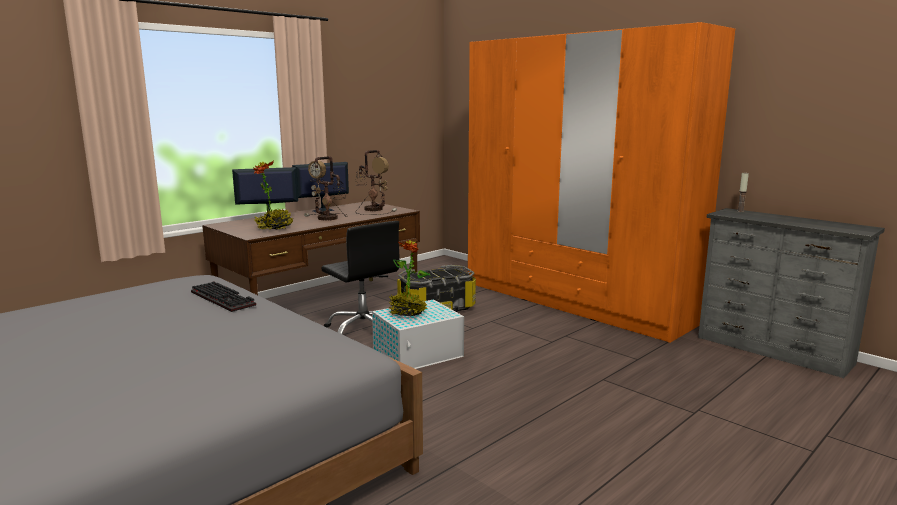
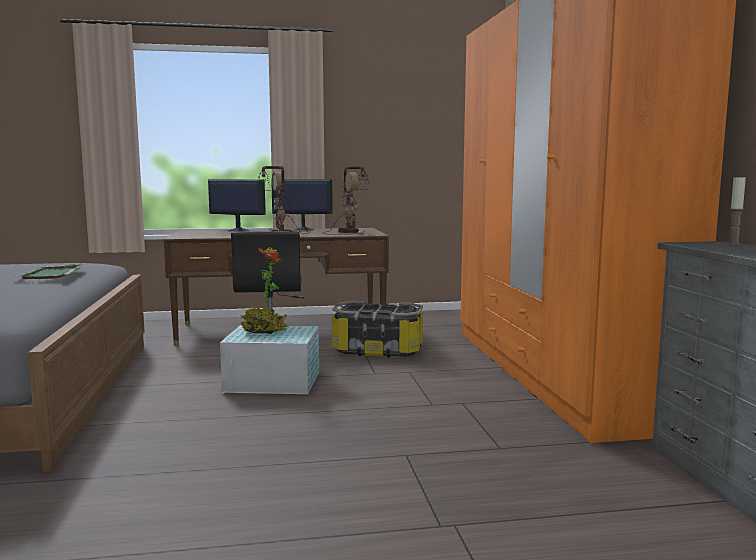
camera: 35 degrees right, 5 degrees down
keyboard [191,281,256,312] -> green tray [13,264,85,279]
potted plant [254,161,293,229] -> none

